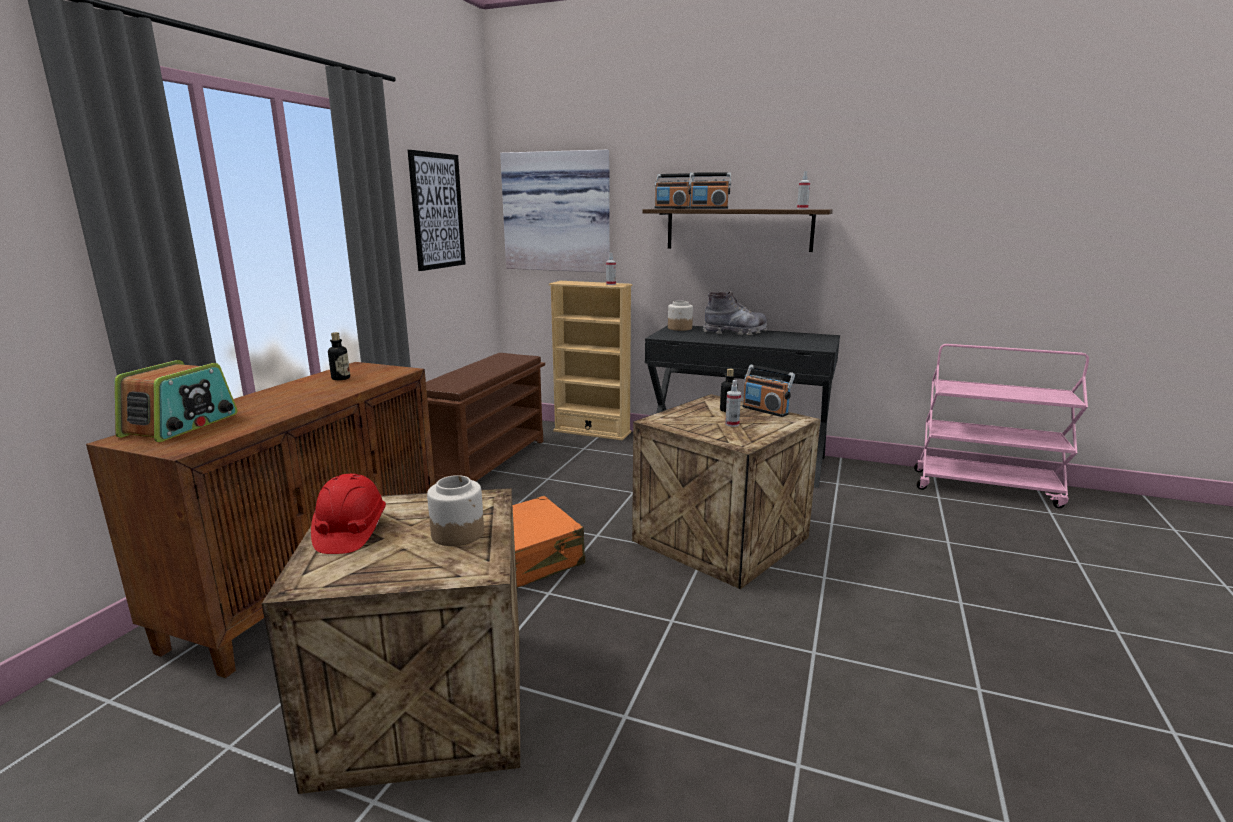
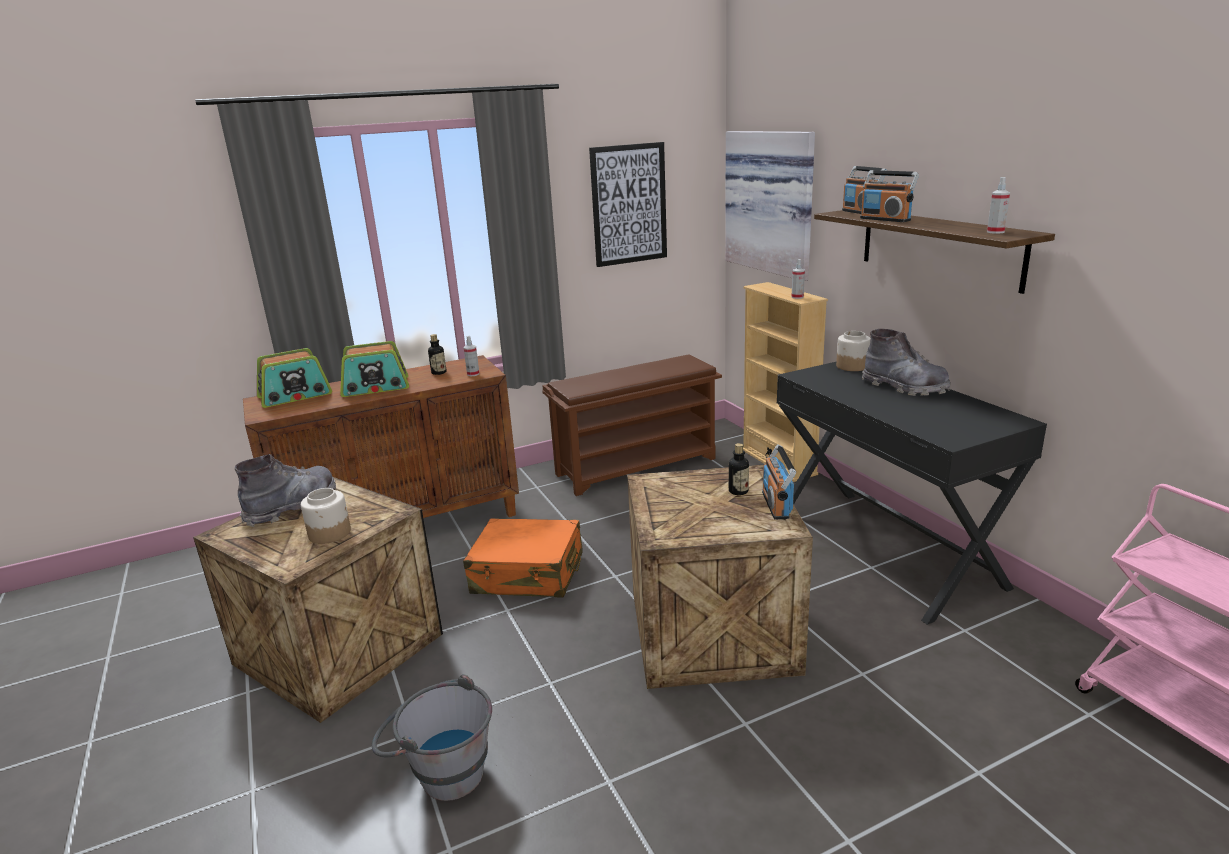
camera: 45 degrees right, 5 degrees up
red hard hat [311,474,386,554] -> grey boot [235,454,336,527]
spray bottle [725,380,741,427] -> spray bottle moved to [463,336,480,376]
none -> radio [340,341,409,397]
none -> grey bucket [372,674,492,801]

